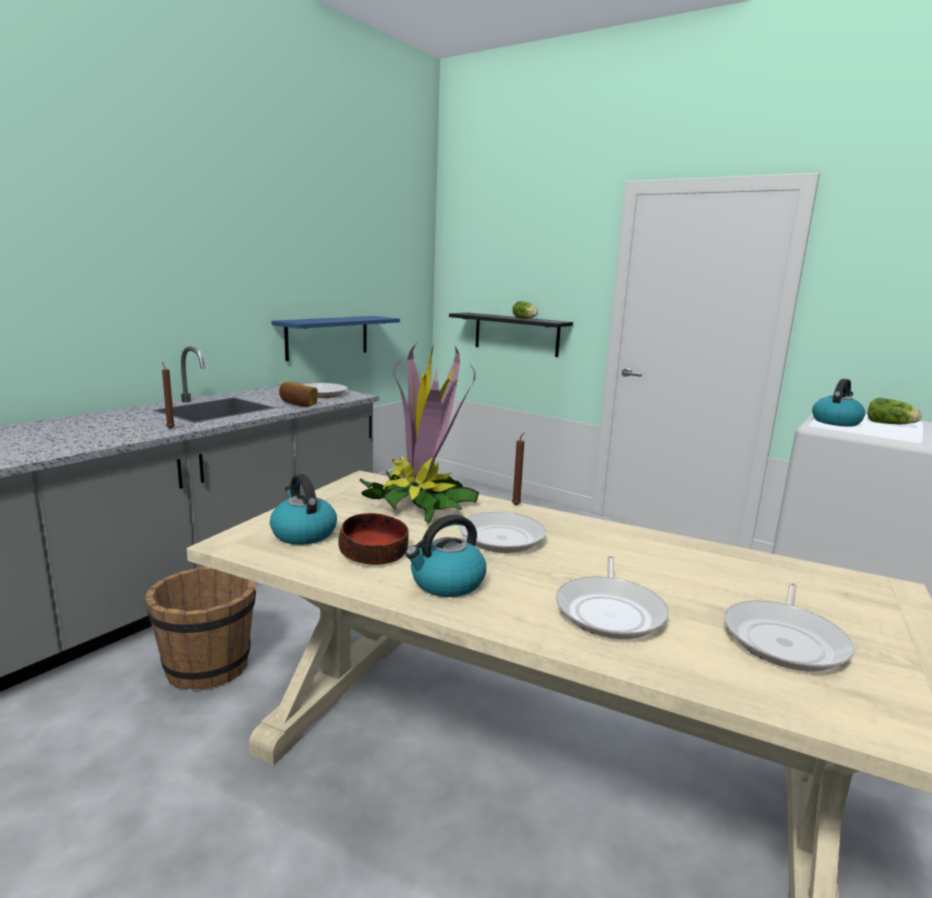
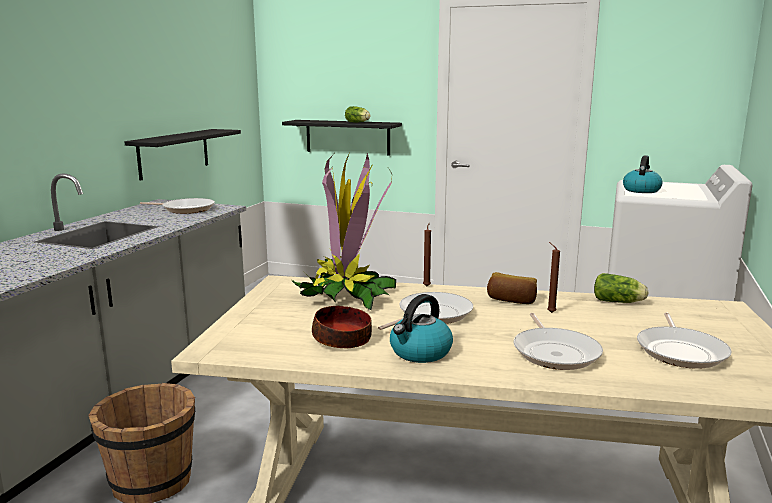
camera: 15 degrees left, 0 degrees up
brown candle [162,362,175,429] -> brown candle moved to [547,242,560,313]
kettle [270,474,337,545] -> none
blue shelf [271,316,400,361] -> black shelf [124,129,241,181]
bread [279,382,318,407] -> bread moved to [487,272,537,304]
lettuce [868,398,922,424] -> lettuce moved to [594,273,649,303]

